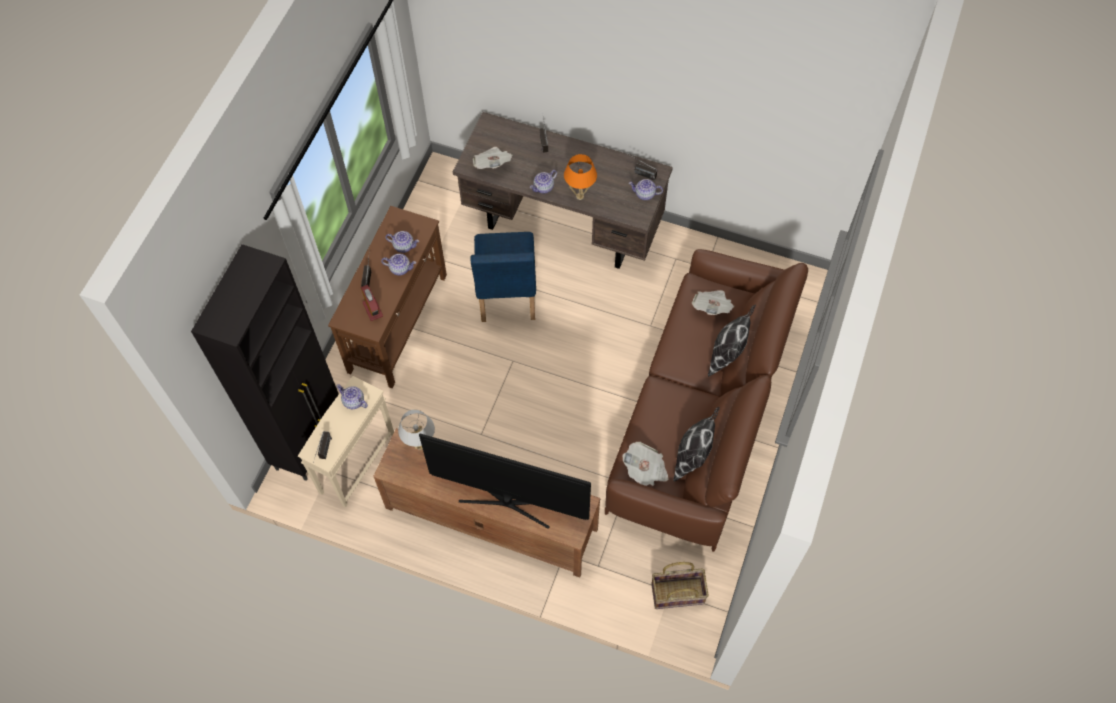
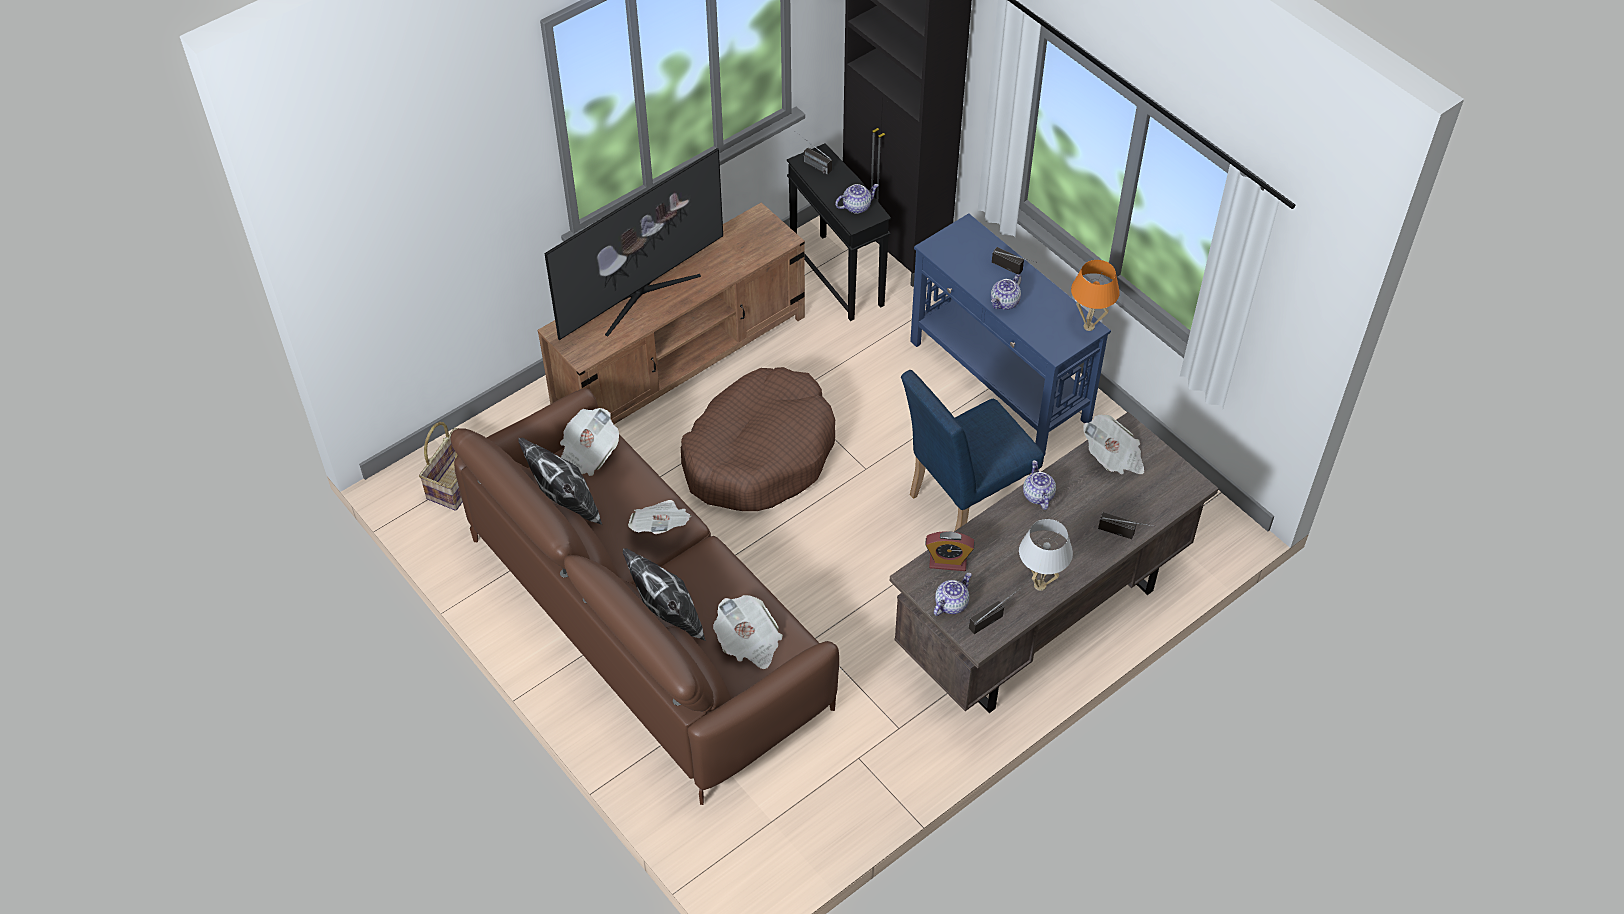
camera: 120 degrees right, 10 degrees down
beige side table [298,376,394,507] -> black side table [787,143,891,321]
brown console table [328,206,447,388] -> blue console table [910,213,1111,456]
alarm clock [361,285,383,321] -> alarm clock moved to [925,531,975,571]
teapot [385,231,419,253] -> none
white table lamp [398,409,435,450] -> white table lamp moved to [1019,519,1073,591]
blue chair [470,232,536,322] -> blue chair turned 60 degrees counterclockwise [901,370,1044,531]
orange table lamp [564,154,597,200] -> orange table lamp moved to [1071,260,1120,331]
none -> newspaper [628,500,692,534]
none -> brown dog bed [681,367,835,511]

